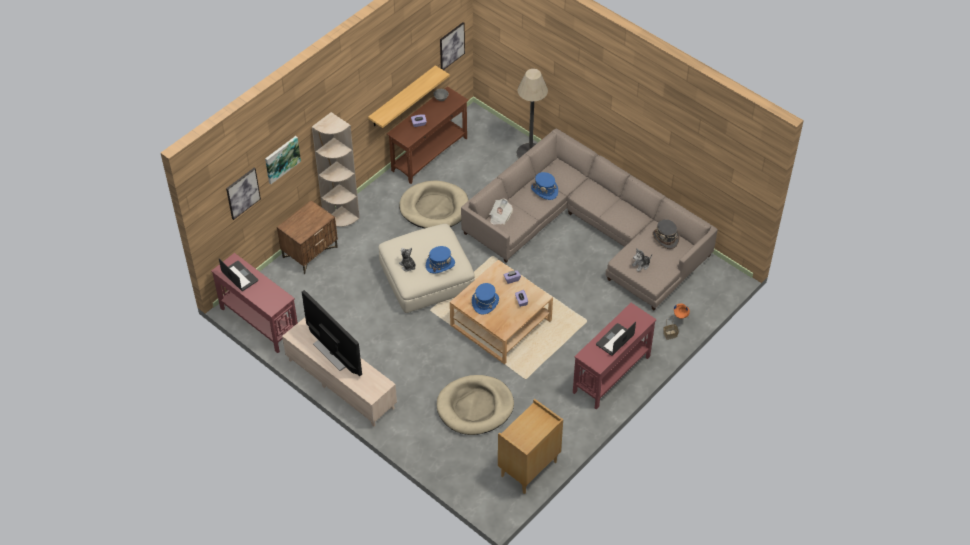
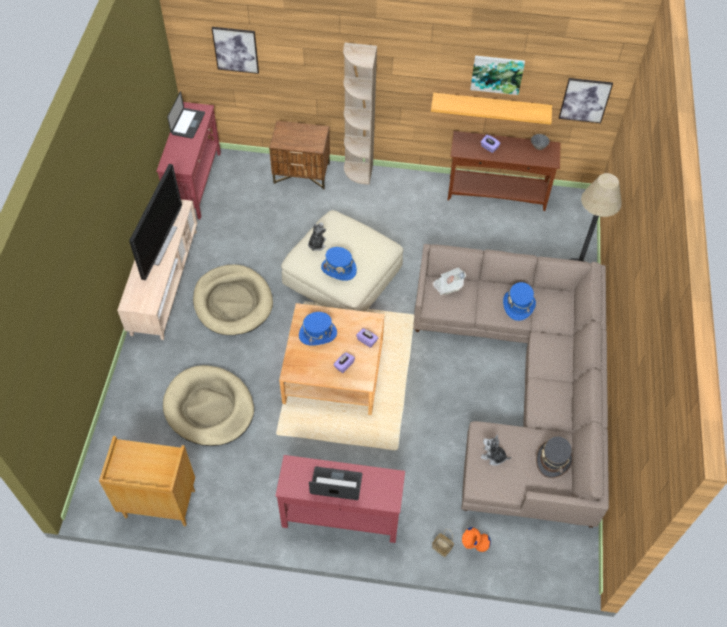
camera: 55 degrees right, 5 degrees up
picture [265,136,301,184] -> picture moved to [470,56,525,95]
beige dog bed [399,180,469,228] -> beige dog bed moved to [193,265,273,335]

